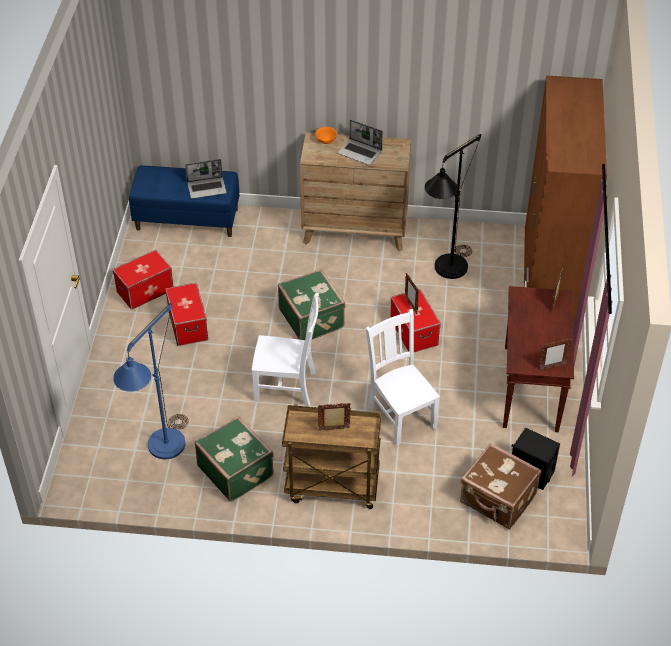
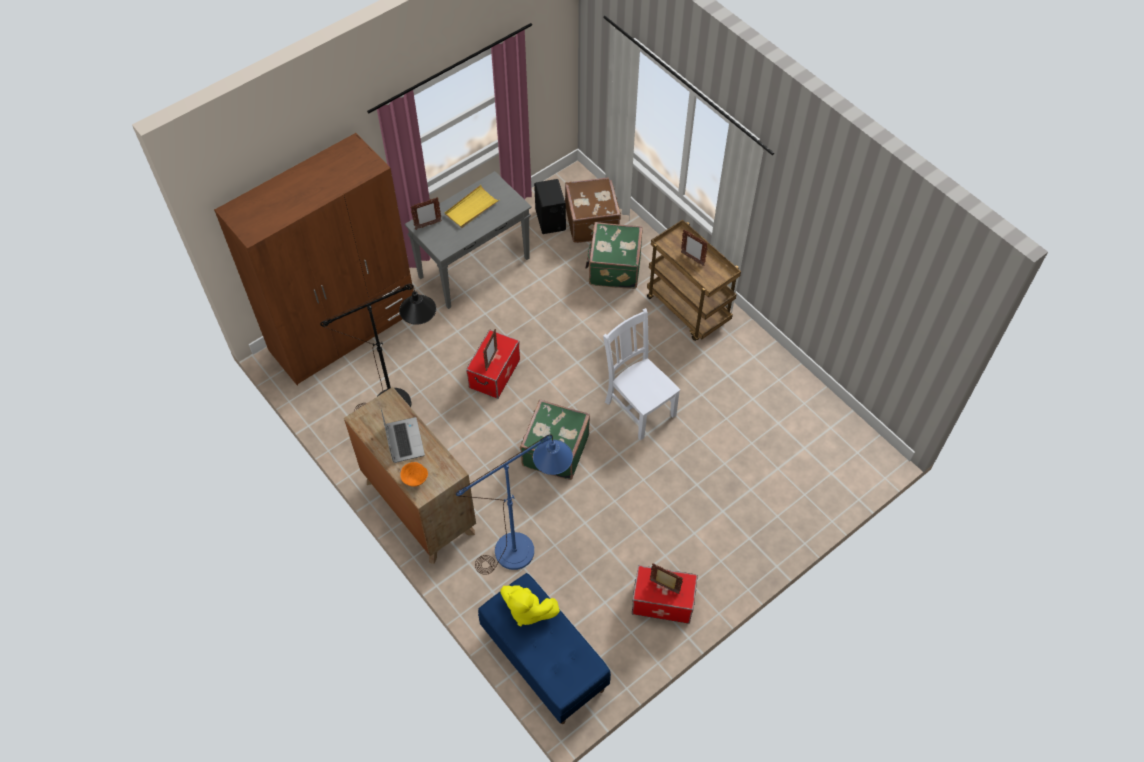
camera: 135 degrees left, 10 degrees up
blue floor lamp [113,303,188,459] -> blue floor lamp moved to [456,434,573,575]
storage box [165,283,208,346] -> none
laptop [185,159,227,199] -> yellow plush toy [501,586,560,627]
green suitcase [195,416,274,502] -> green suitcase moved to [585,222,643,289]
white chair [366,309,440,446] -> none
brown console table [503,286,574,432] -> grey console table [405,171,532,309]
picture frame [539,338,572,370] -> picture frame moved to [650,563,683,594]
none -> yellow tray [445,185,500,228]

